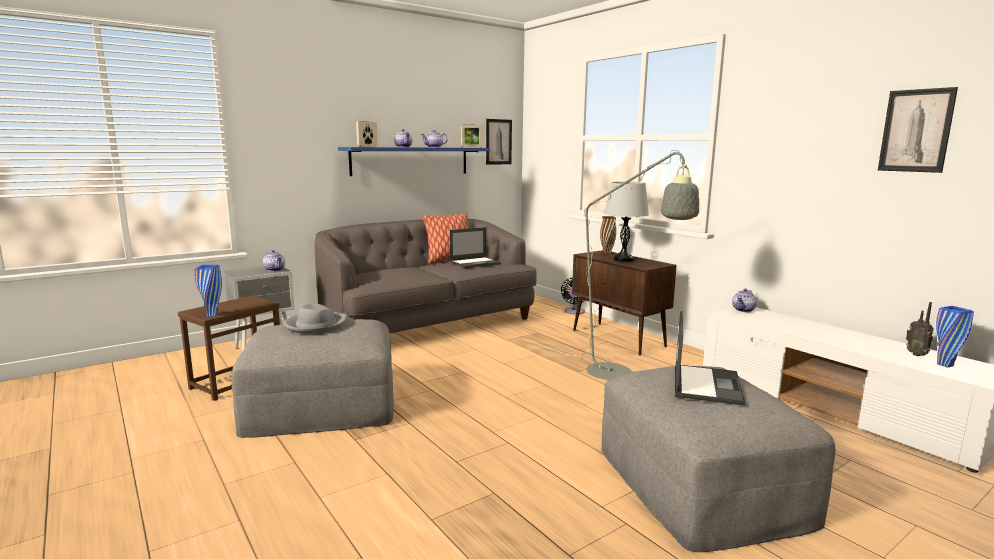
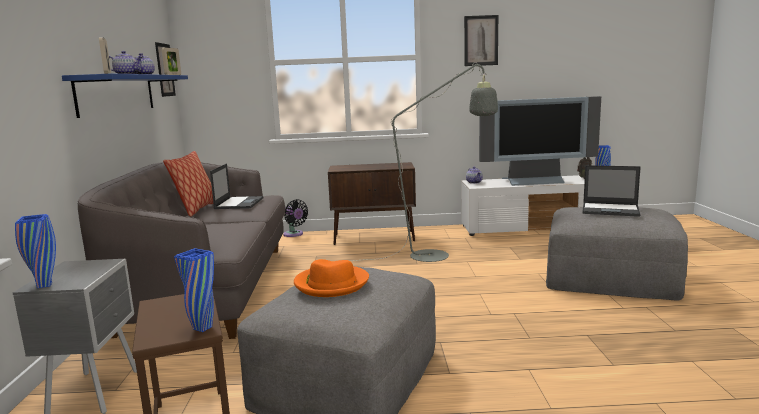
camera: 55 degrees left, 0 degrees up
teapot [263,250,285,271] -> none
grey hat [284,304,348,334] -> orange hat [294,259,369,297]
brown vase [600,216,616,254] -> none
grey table lamp [605,182,649,262] -> none
laptop [675,311,745,406] -> laptop turned 150 degrees clockwise [582,165,641,217]
picture [878,87,958,173] -> picture moved to [464,15,498,66]
none -> blue vase [15,214,56,288]
none -> television [479,96,601,186]

